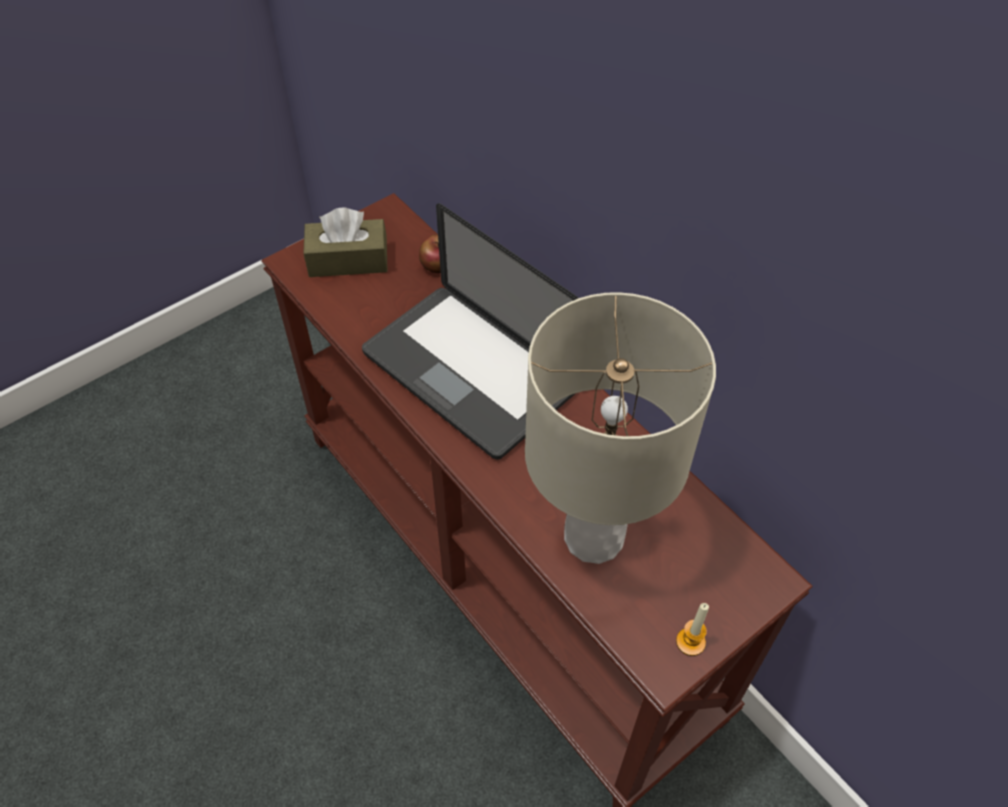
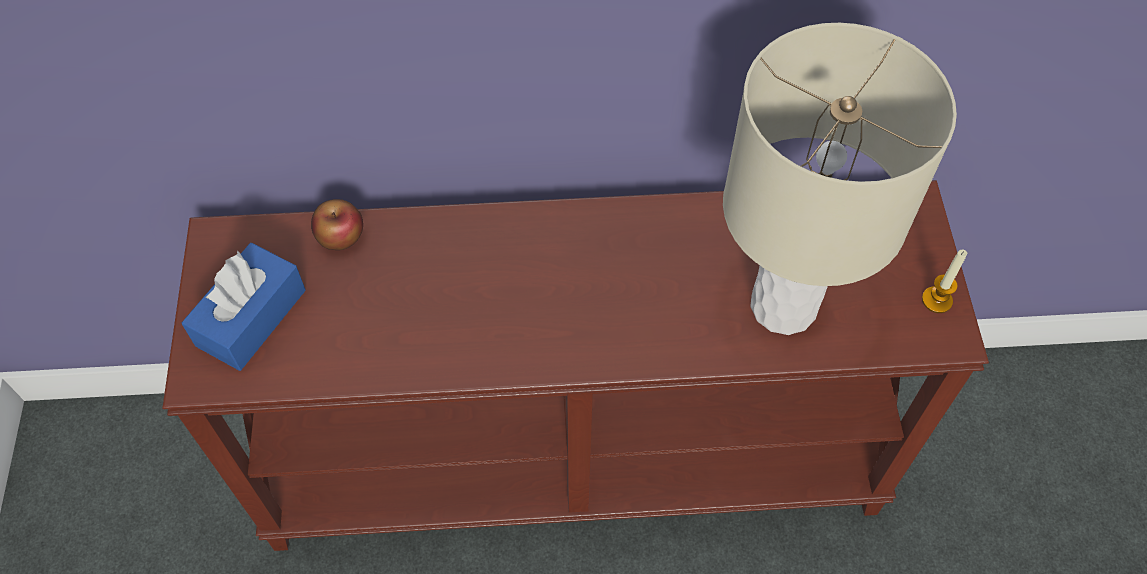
camera: 55 degrees left, 5 degrees up
brown tissue box [303,207,388,277] -> blue tissue box [182,243,306,371]
laptop [362,203,579,460] -> none

